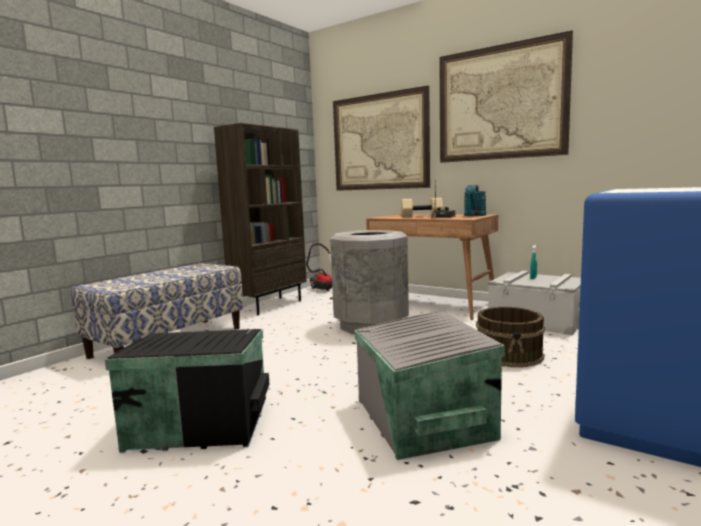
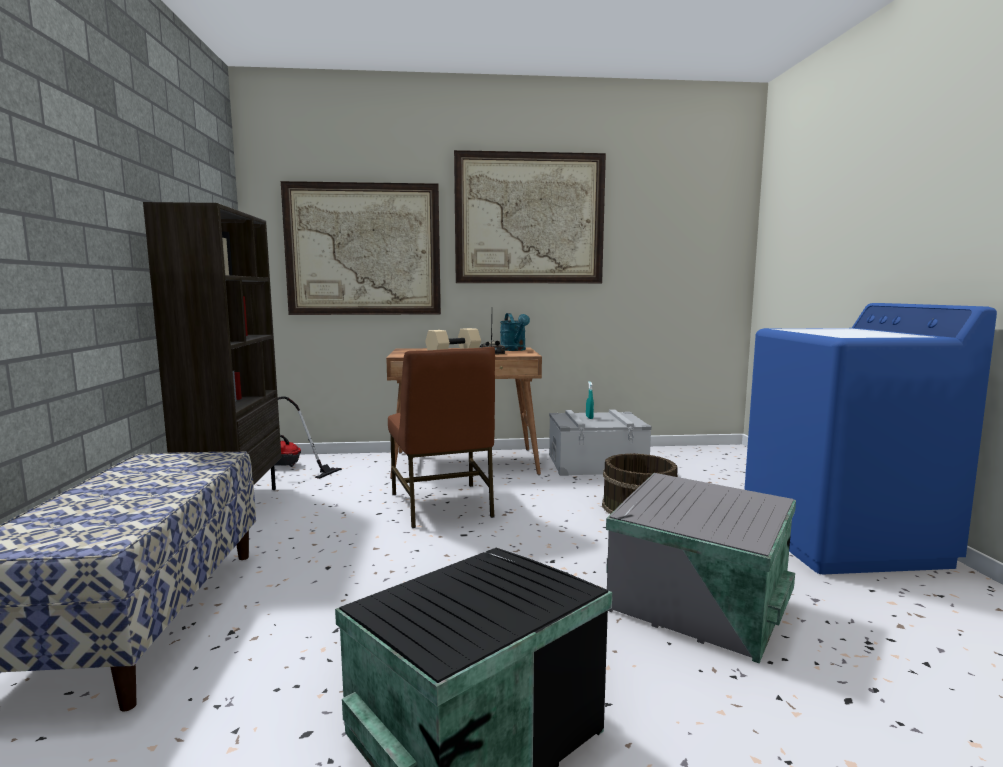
camera: 40 degrees left, 0 degrees up
grey trash can [330,230,409,334] -> brown chair [388,347,495,528]

